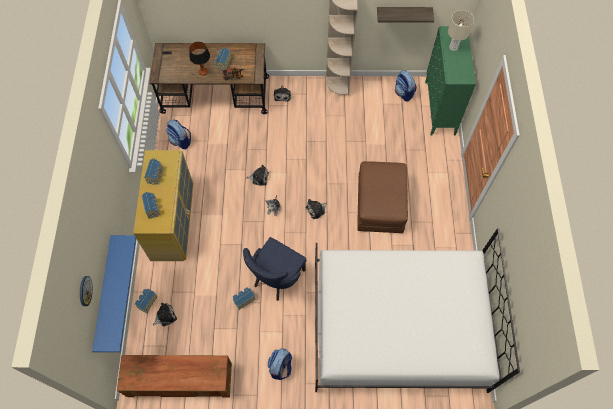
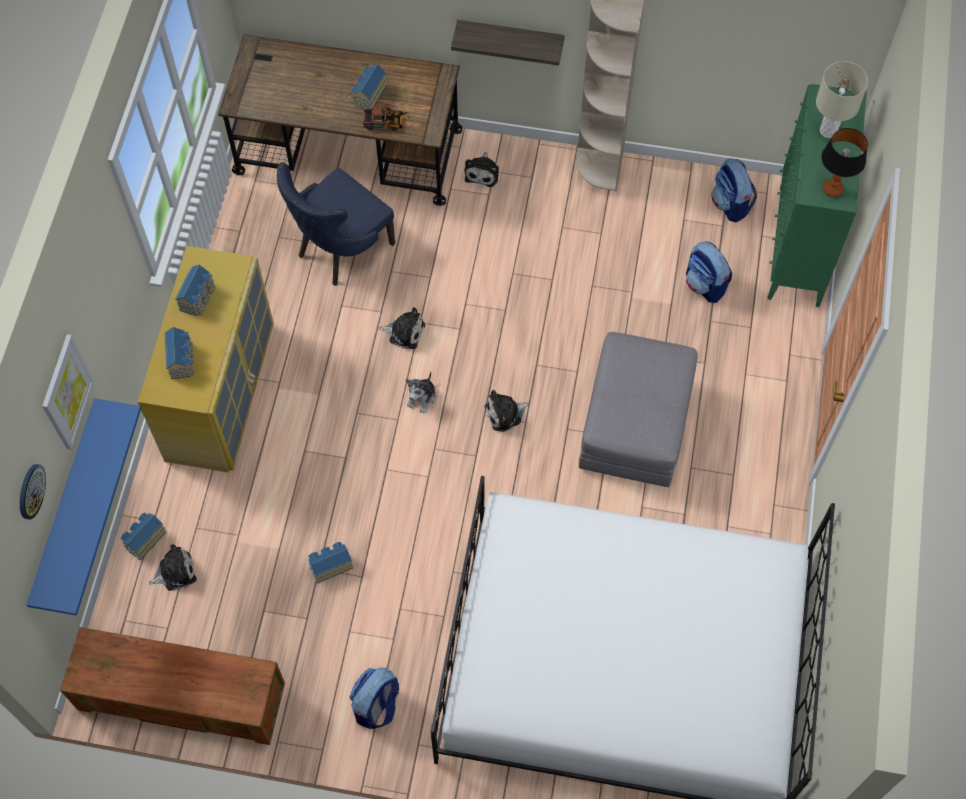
camera: 10 degrees right, 0 degrees up
backpack [166,119,191,149] -> backpack moved to [686,241,732,303]
table lamp [189,42,210,76] -> table lamp moved to [821,128,868,197]
blue chair [243,237,306,301] -> blue chair moved to [277,162,395,286]
brown ottoman [357,161,408,233] -> grey ottoman [579,332,698,487]
shelf [377,7,434,23] -> shelf moved to [451,20,565,66]
none -> picture [42,334,94,450]

